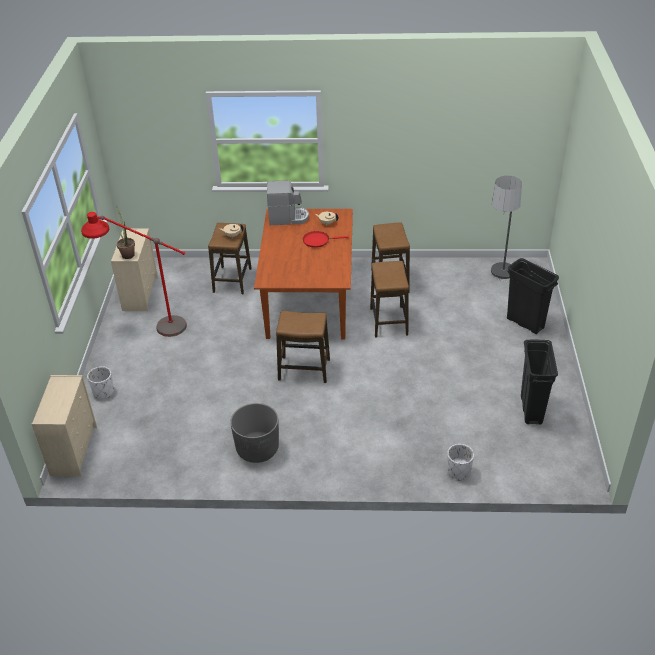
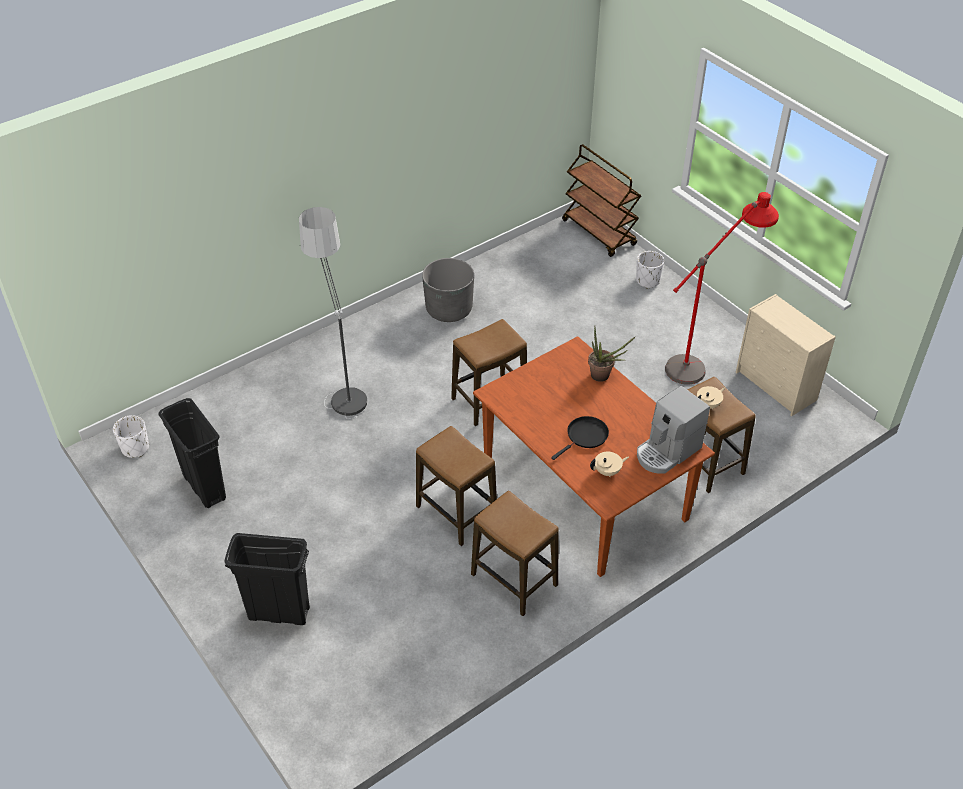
camera: 140 degrees right, 5 degrees up
beige dresser [32,375,97,476] -> brown cart [562,144,641,257]
potted plant [117,207,135,259] -> potted plant moved to [588,327,635,382]
red frying pan [303,231,349,248] -> black frying pan [551,416,609,460]
white planter [447,444,474,481] -> white planter moved to [113,415,149,458]
floor lamp [491,176,522,282] -> floor lamp moved to [299,207,367,419]

